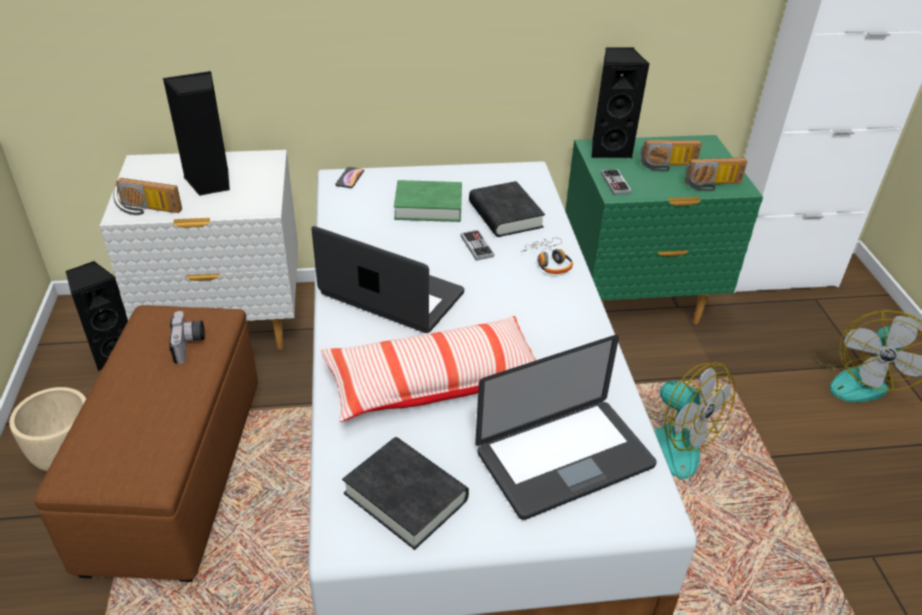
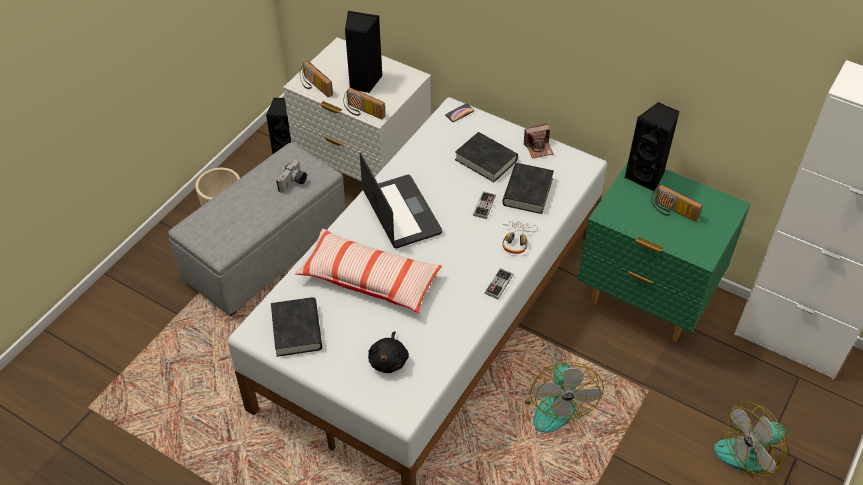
camera: 40 degrees right, 10 degrees up
brown ottoman [34,305,258,582] -> grey ottoman [168,143,346,316]
green book [394,180,462,222] -> black book [455,132,518,182]
laptop [475,335,657,520] -> black plush toy [368,331,409,373]
game controller [601,169,631,195] -> game controller moved to [484,268,513,299]
radio [685,158,747,191] -> radio moved to [343,88,385,120]
none -> camera [523,123,554,158]

